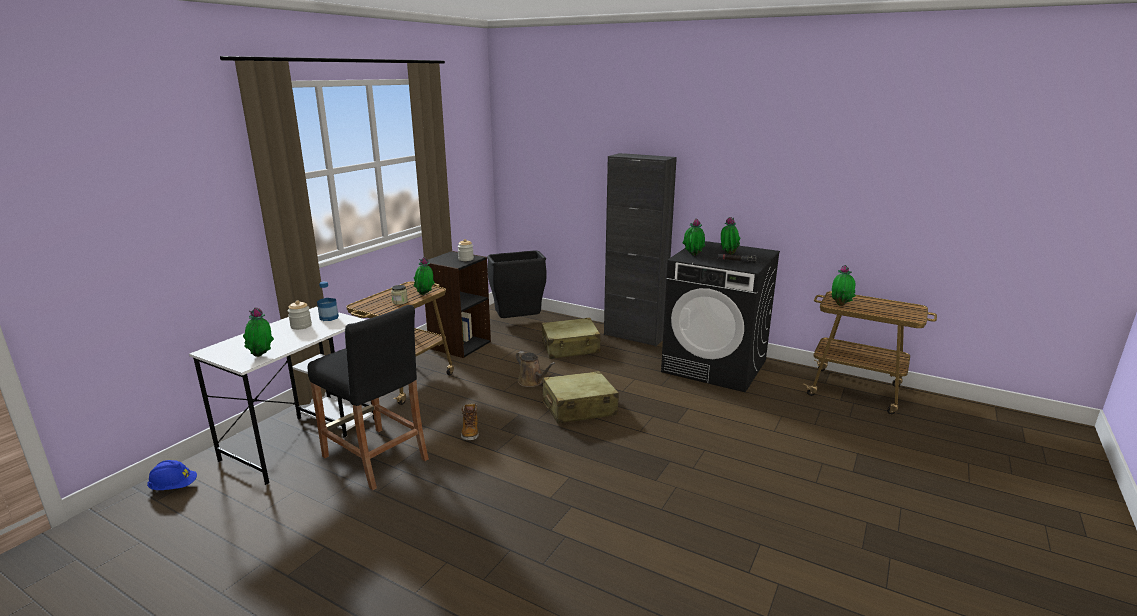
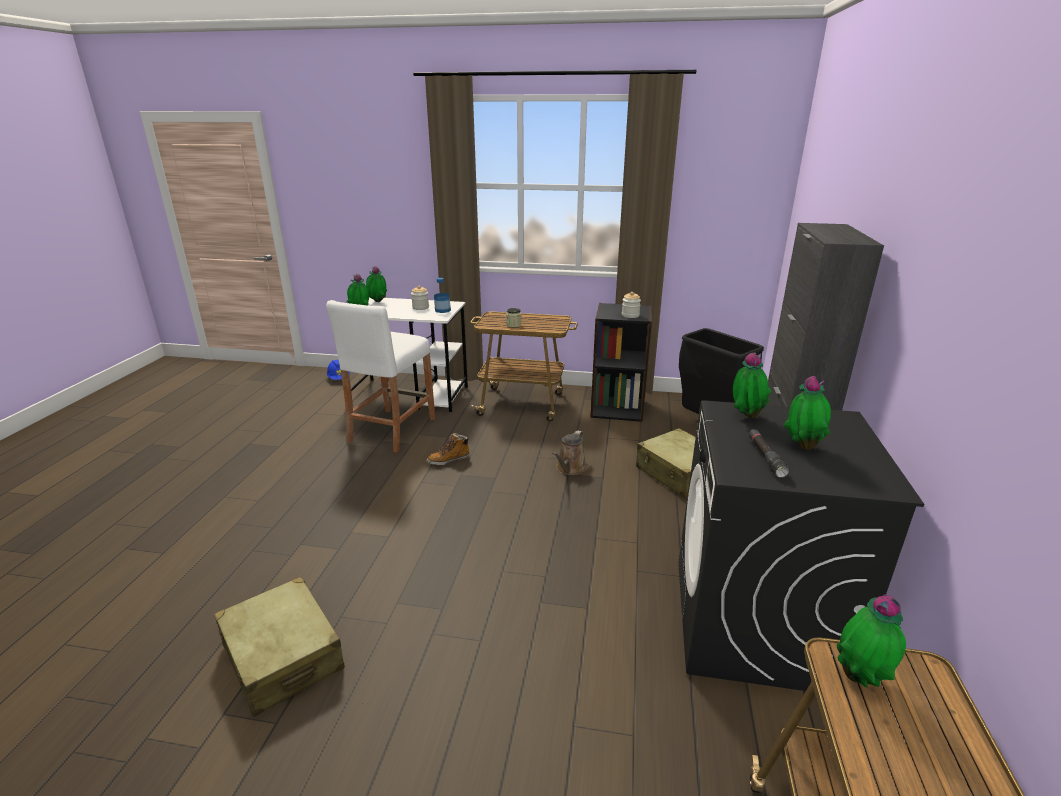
camera: 70 degrees right, 5 degrees up
black stool [308,305,429,490] -> white stool [326,300,435,453]
potted plant [414,257,435,295] -> potted plant moved to [366,266,387,302]
beige suitcase [542,371,619,424] -> beige suitcase moved to [214,576,345,717]

